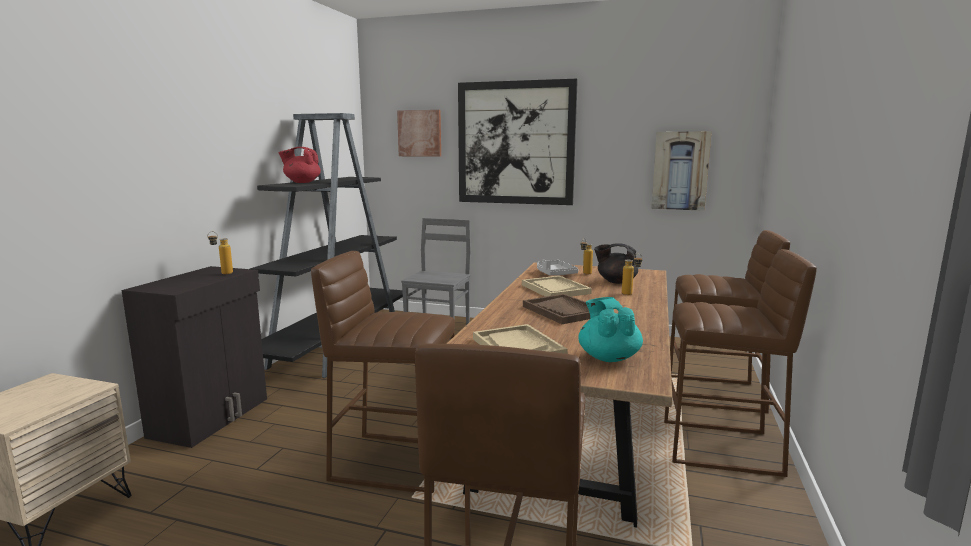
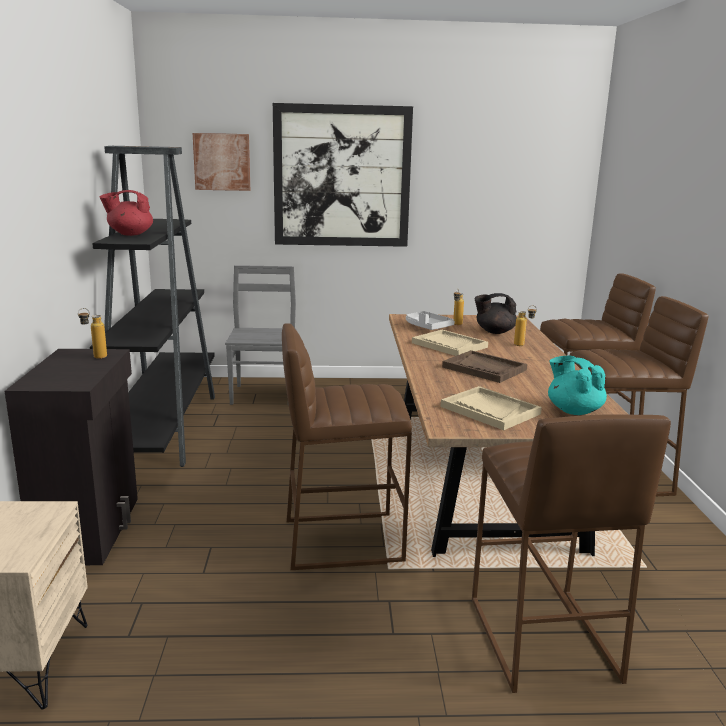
camera: 20 degrees left, 5 degrees up
picture [651,131,712,211] -> none

